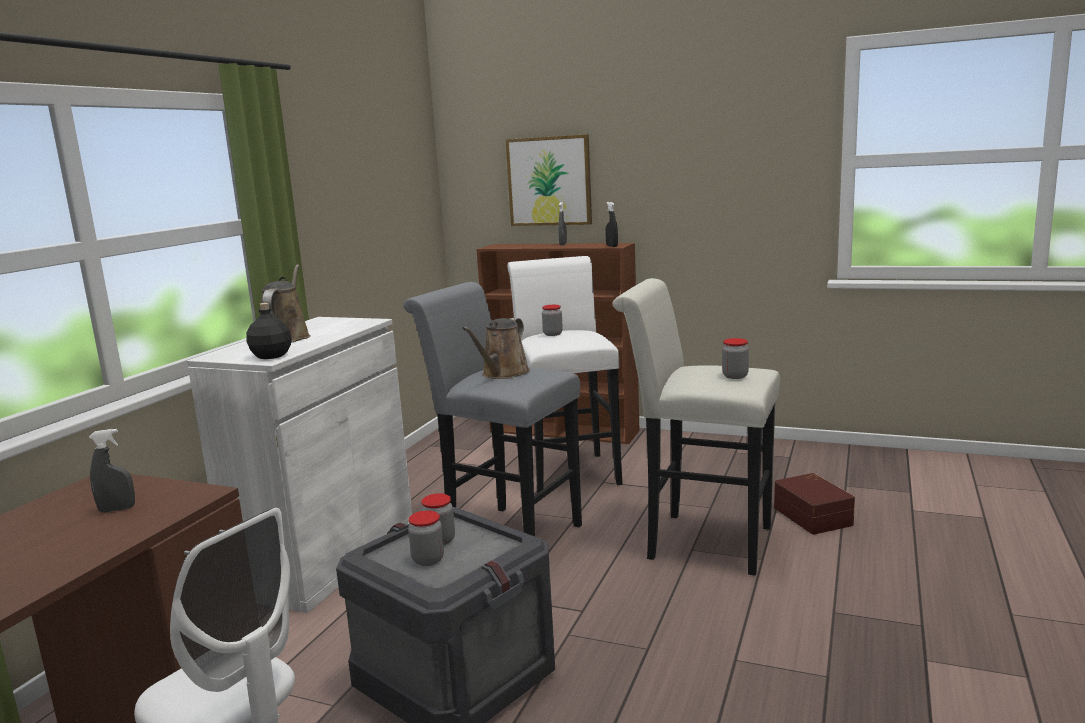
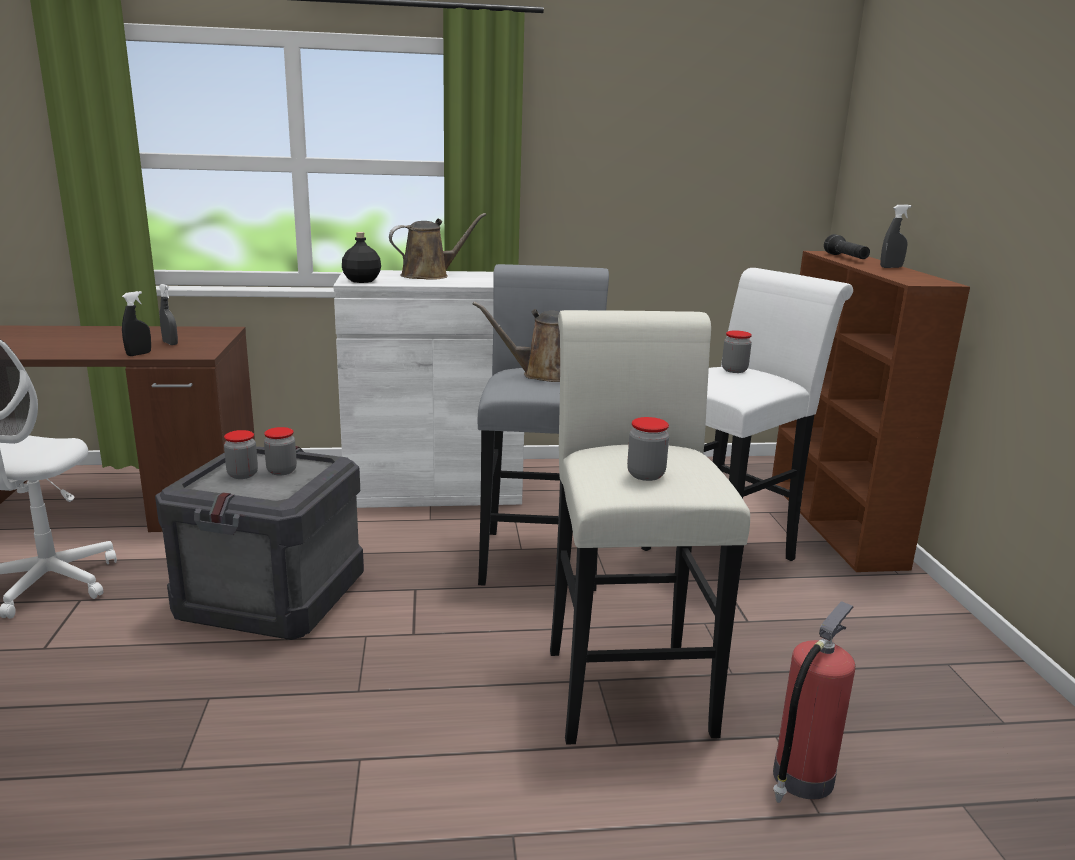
camera: 60 degrees right, 5 degrees up
picture [506,134,592,226] -> none
black spray bottle [605,202,618,247] -> black spray bottle moved to [122,291,151,356]
brown storage box [774,473,855,535] -> fire extinguisher [773,601,855,803]
none -> black flashlight [824,234,870,259]

